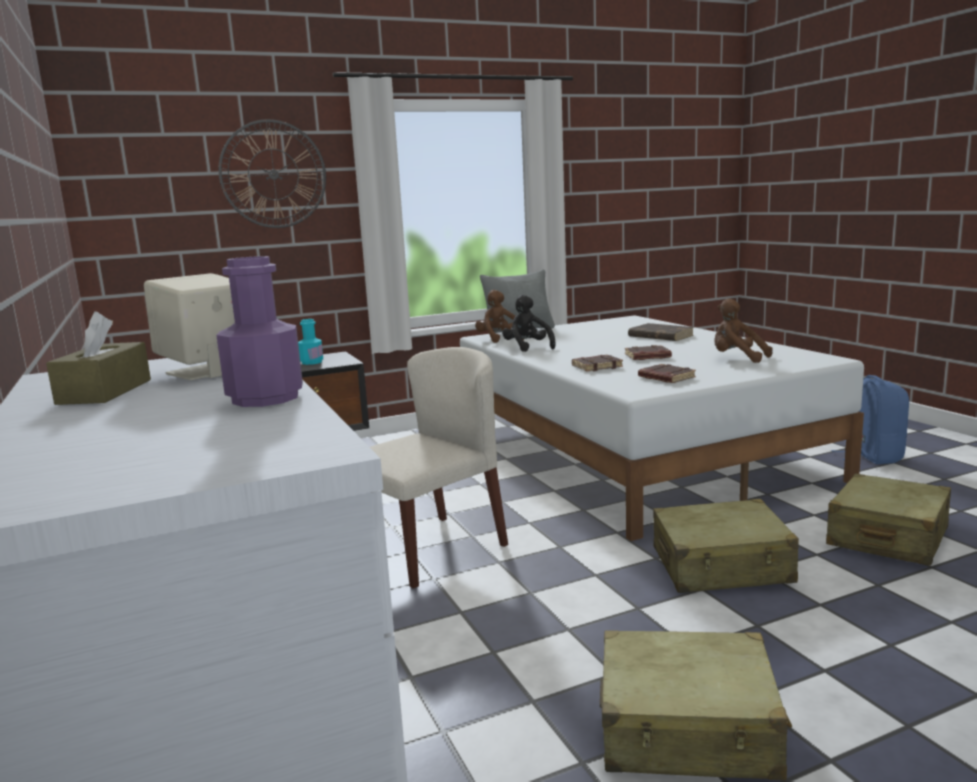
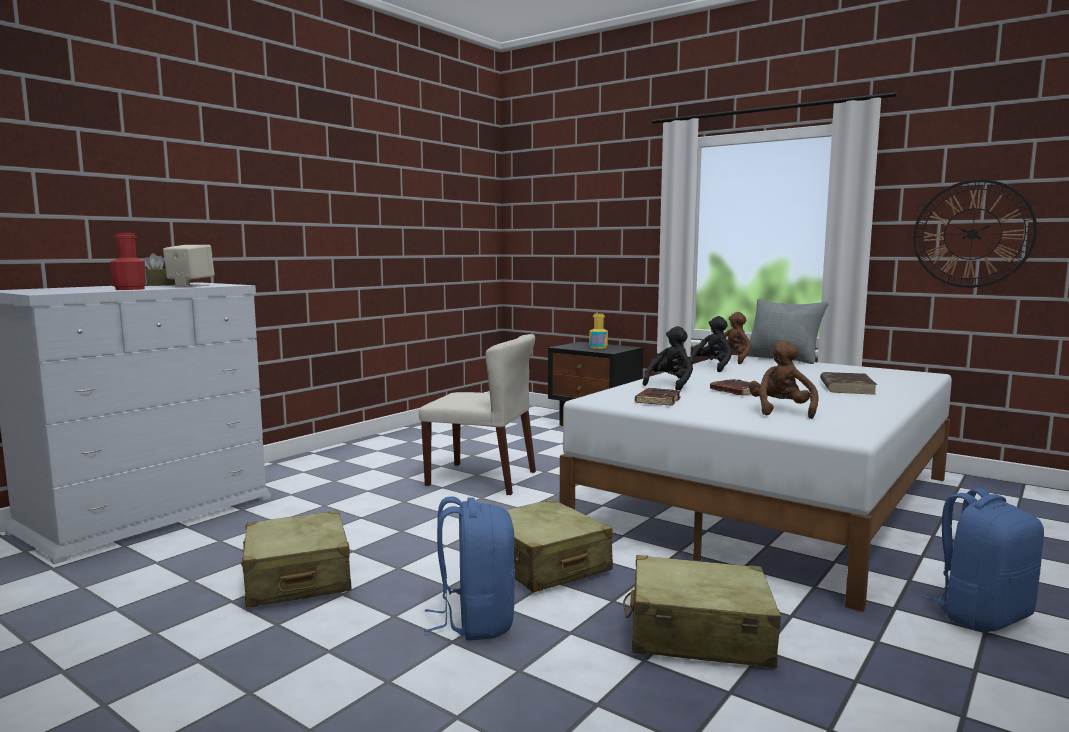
camera: 60 degrees right, 5 degrees down
purple bottle [216,256,303,407] -> red bottle [110,233,147,290]
wall clock [218,119,326,228] -> wall clock moved to [913,179,1037,288]
turquoise bottle [298,319,323,365] -> yellow bottle [589,313,608,349]
brown book [572,355,623,371] -> black plush toy [643,326,693,390]
none -> blue backpack [424,496,515,641]

